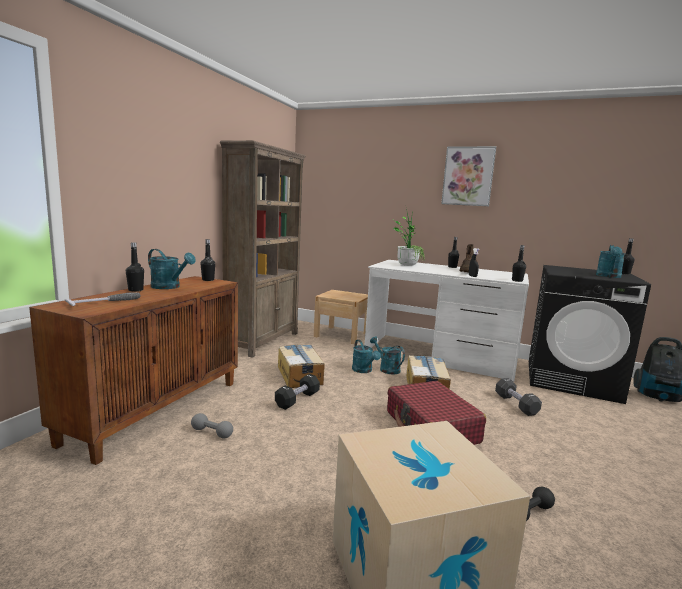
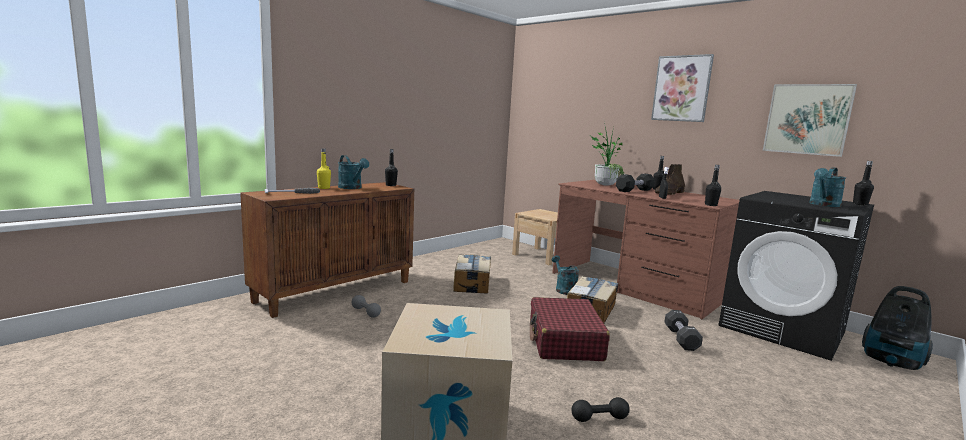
camera: 20 degrees right, 0 degrees up
black bottle [126,242,144,292] -> yellow bottle [317,148,331,189]
brown bookcase [220,140,306,358] -> none
black dumbbell [275,374,320,410] -> black dumbbell moved to [616,174,655,192]
turquoise watering can [352,340,381,373] -> none
white desk [365,260,529,381] -> brown desk [552,180,739,319]
none -> picture [763,84,857,157]

